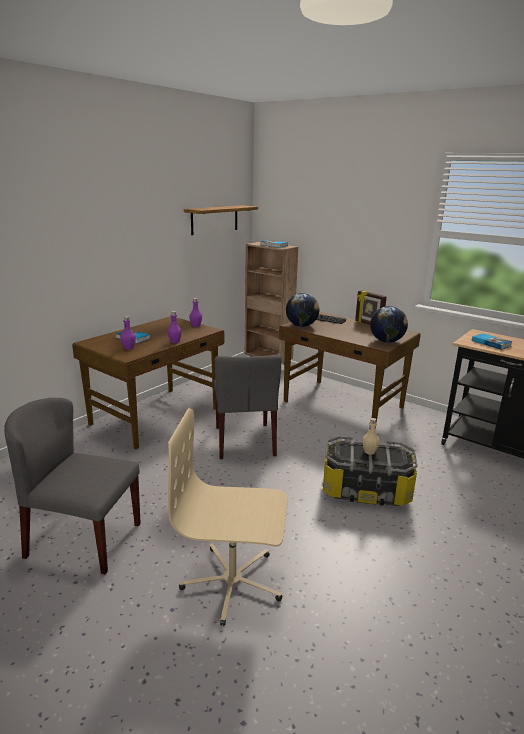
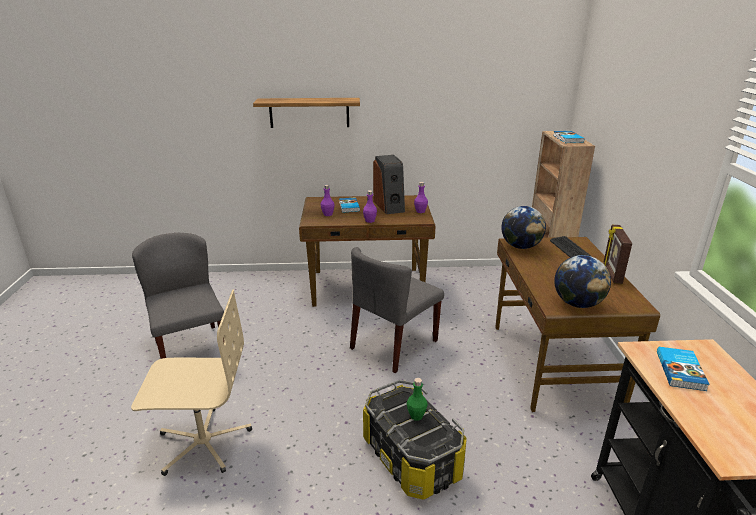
camera: 50 degrees right, 5 degrees up
beige office chair [168,408,288,626] -> beige office chair turned 120 degrees clockwise [131,289,252,476]
shelf [184,205,258,235] -> shelf moved to [253,98,360,128]
beige bottle [363,418,379,455] -> green bottle [407,378,428,421]
none -> speaker [373,155,405,214]

